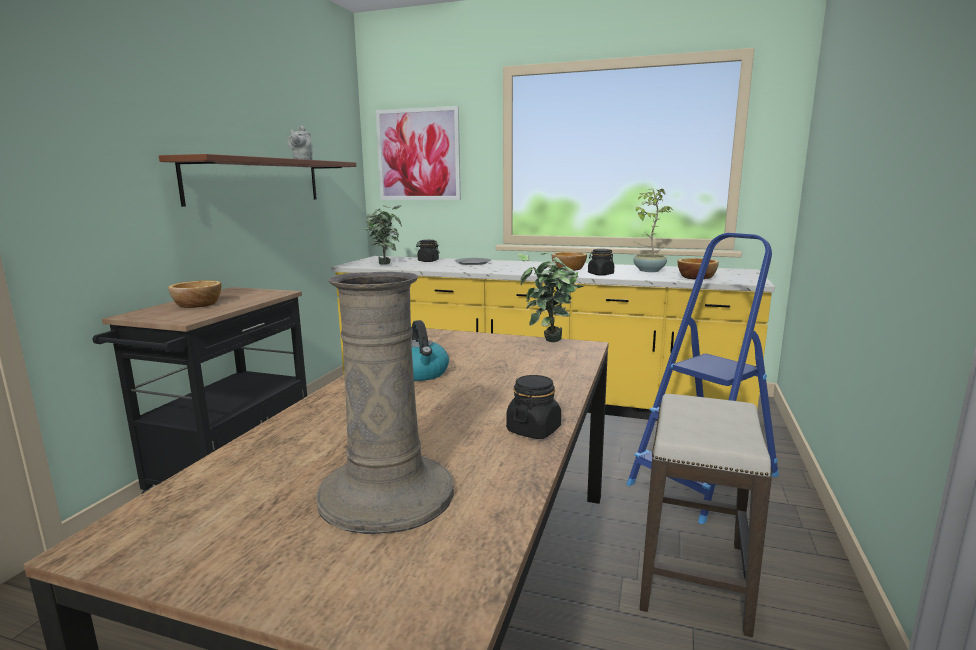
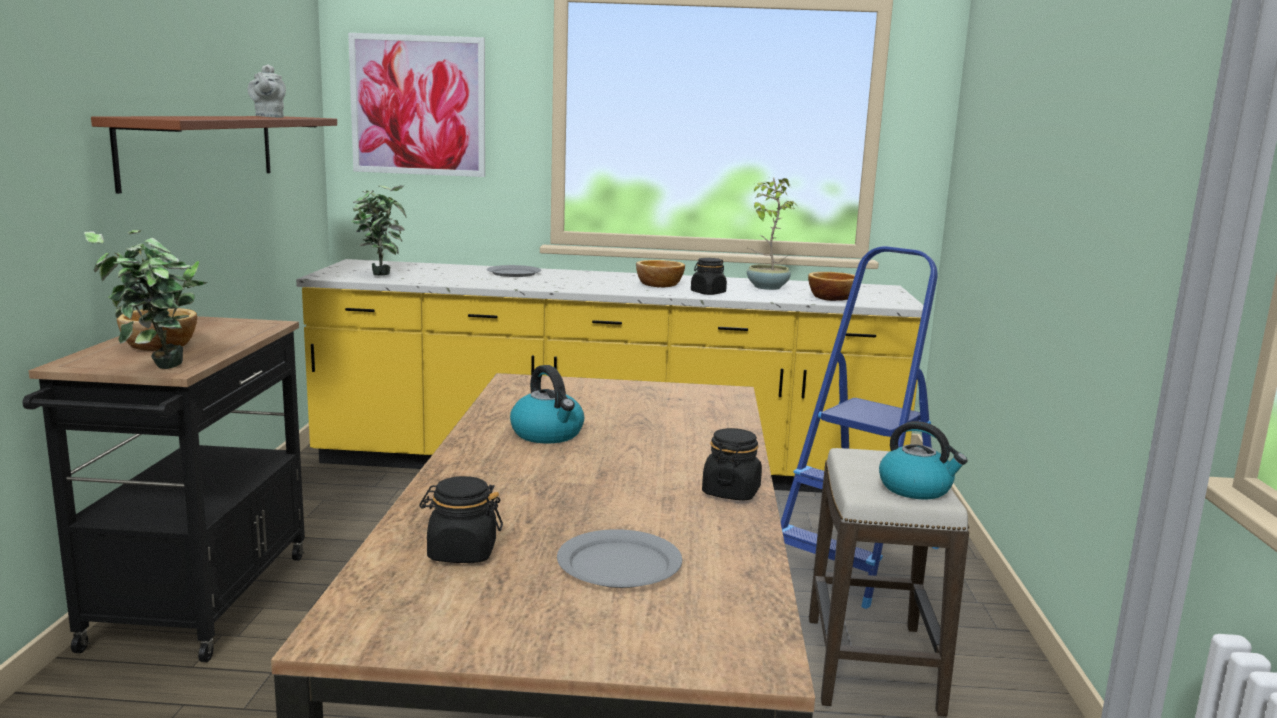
camera: 15 degrees left, 0 degrees up
beige vase [316,271,454,534] -> grey plate [557,529,682,588]
black jar [416,240,439,262] -> black jar moved to [419,476,503,563]
potted plant [517,252,584,342] -> potted plant moved to [84,230,207,369]
none -> kettle [879,421,968,499]

